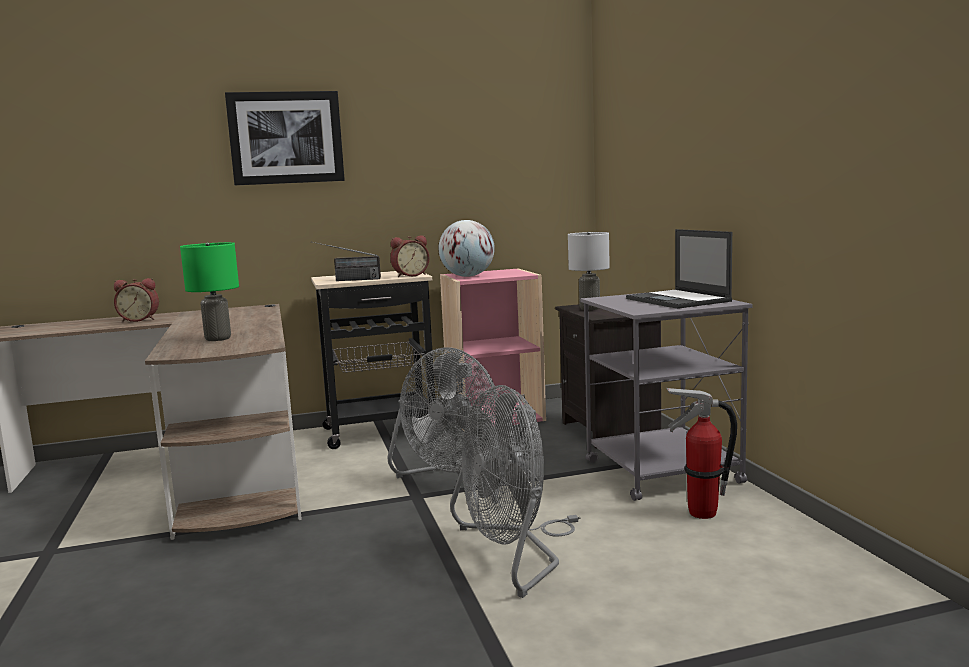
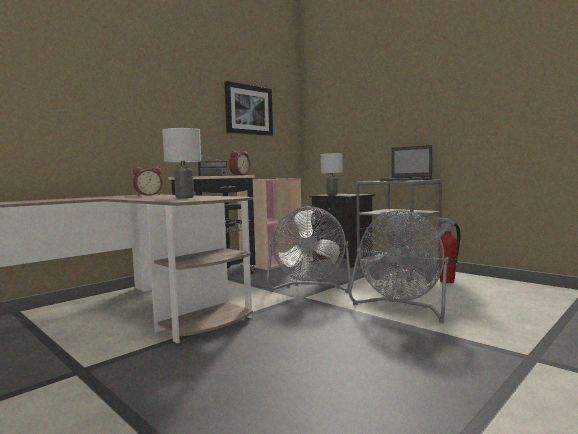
camera: 30 degrees left, 5 degrees down
alarm clock [114,278,159,322] -> alarm clock moved to [133,167,162,196]
green table lamp [180,242,239,341] -> white table lamp [162,128,201,199]
picture [225,91,345,185] -> picture moved to [224,81,273,136]
globe [439,220,495,277] -> none

